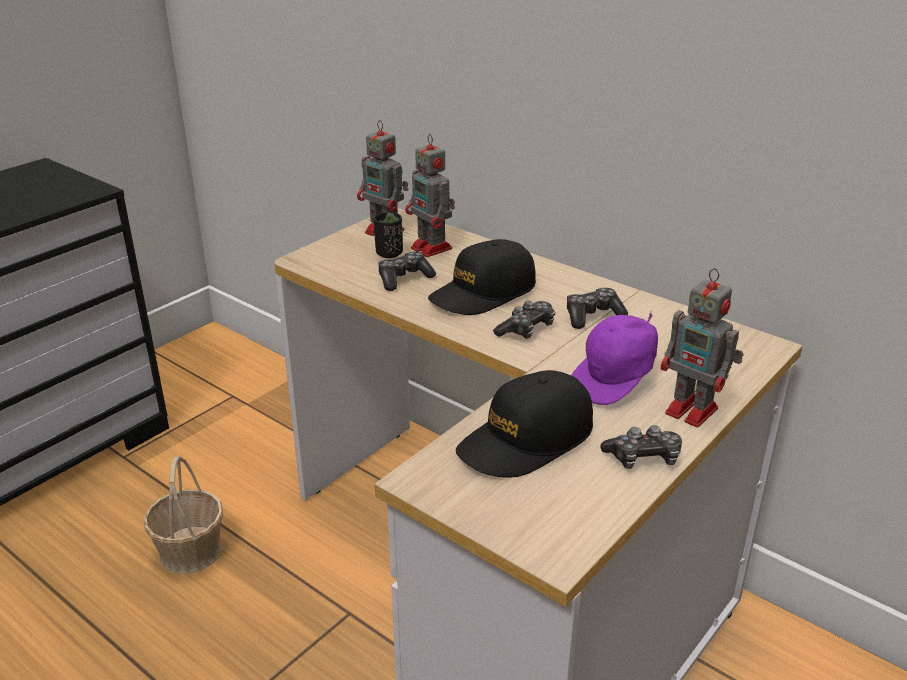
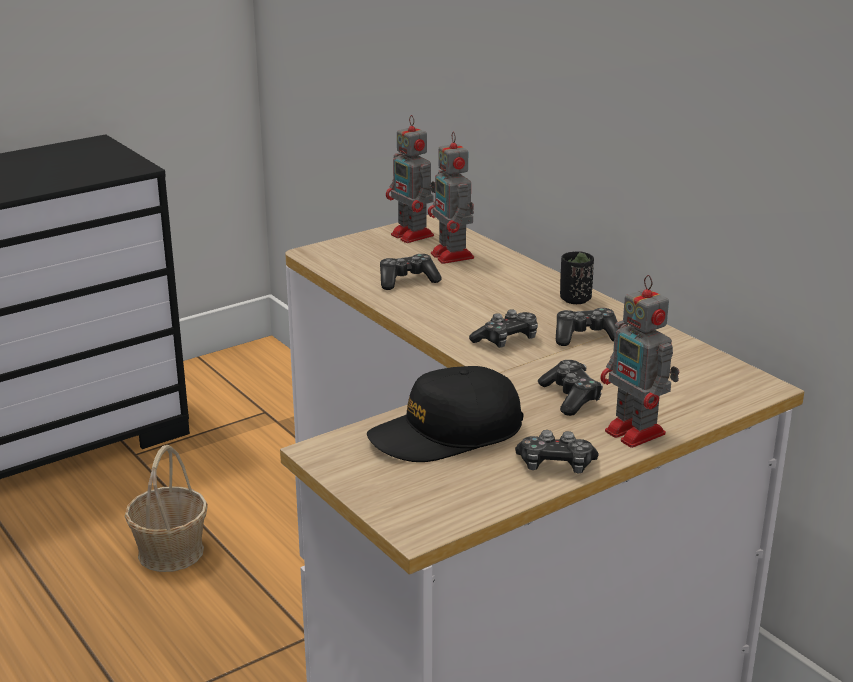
camera: 15 degrees right, 5 degrees down
black cup [374,212,403,258] -> black cup moved to [560,251,594,304]
black cap [428,239,536,315] -> none
purple cap [571,311,658,405] -> game controller [538,360,603,416]

